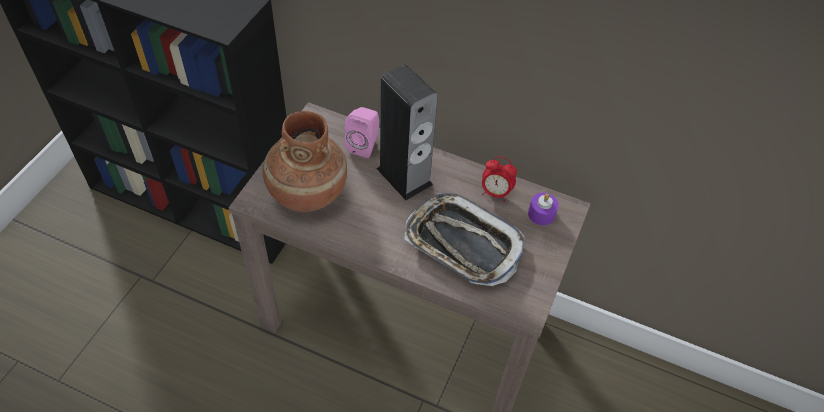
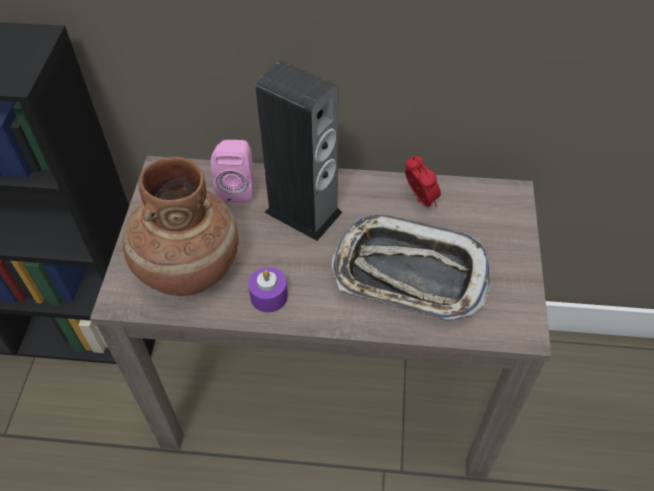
camera: 15 degrees left, 0 degrees up
alarm clock [482,157,517,202] -> alarm clock turned 120 degrees counterclockwise [405,156,441,207]
purple candle [528,193,559,225] -> purple candle moved to [248,267,288,313]

